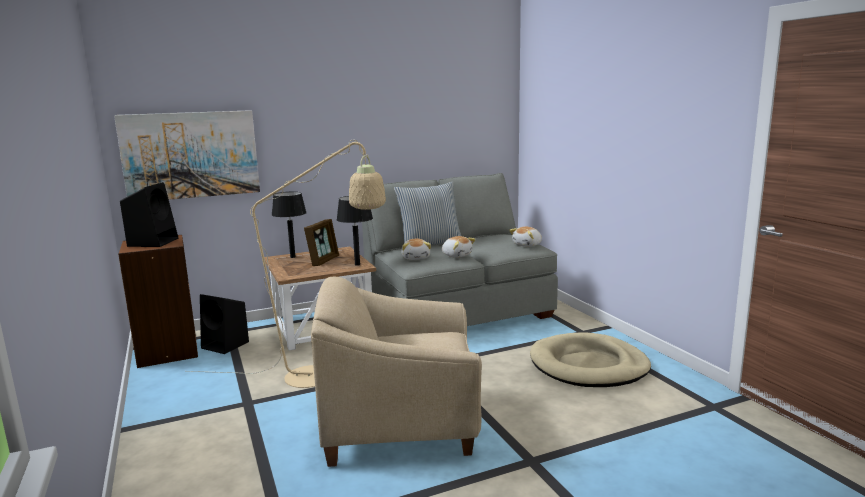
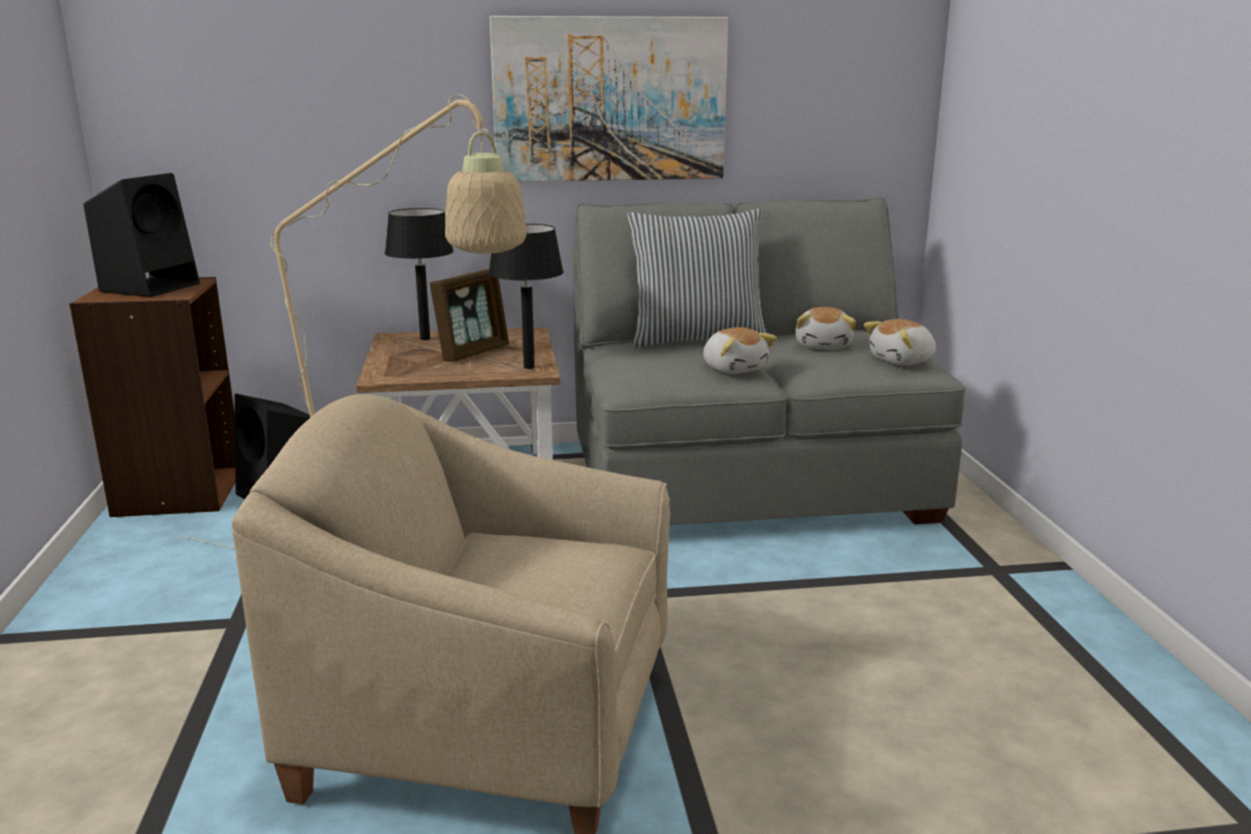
camera: 15 degrees right, 5 degrees up
picture [114,110,260,200] -> picture moved to [490,16,728,182]
plush toy [401,239,431,260] -> plush toy moved to [795,307,856,350]
beige dog bed [530,332,651,387] -> none

